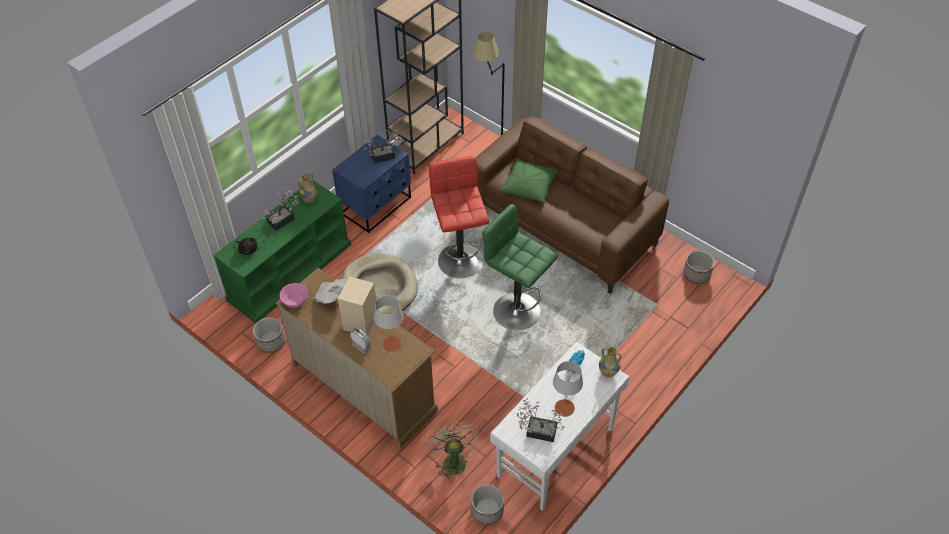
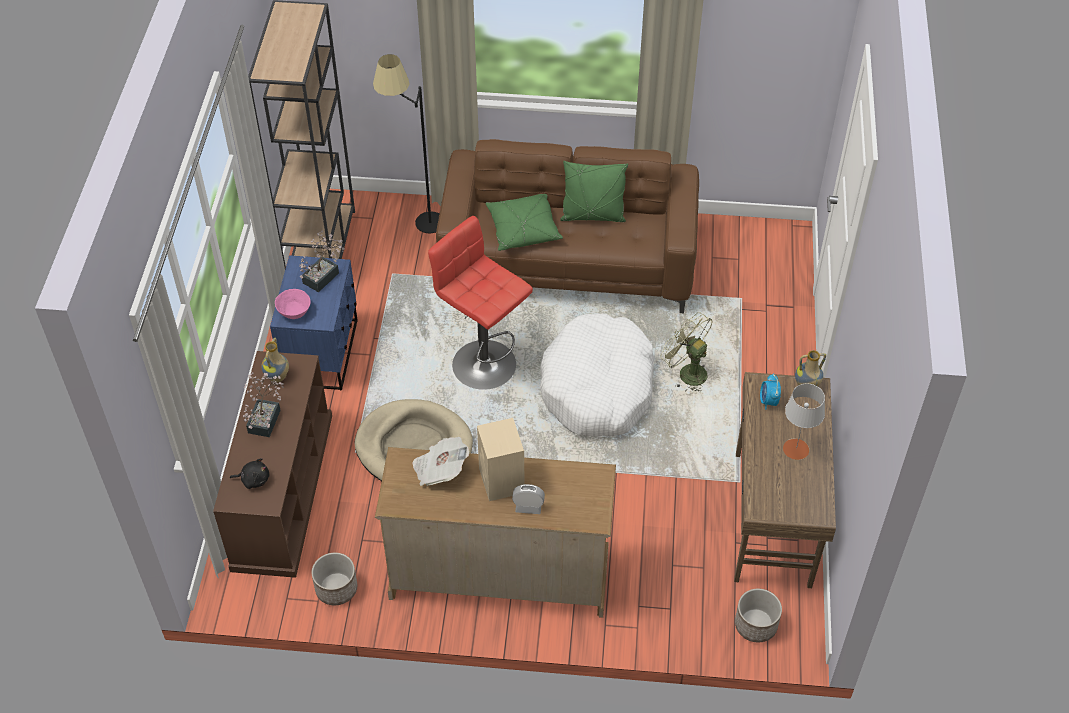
camera: 35 degrees left, 0 degrees up
green tv stand [213,180,351,323] -> brown tv stand [213,351,332,578]
pink bowl [280,283,308,308] -> pink bowl moved to [275,289,311,319]
grey table lamp [374,296,403,352] -> none
green fan [427,422,479,482] -> green fan moved to [661,312,713,391]
green stool [482,204,558,330] -> white dog bed [540,314,654,437]
white console table [490,342,630,511] -> brown console table [734,372,836,588]
potted plant [517,398,565,442] -> none
planter [683,251,714,284] -> none
none -> green pillow [560,161,628,222]

